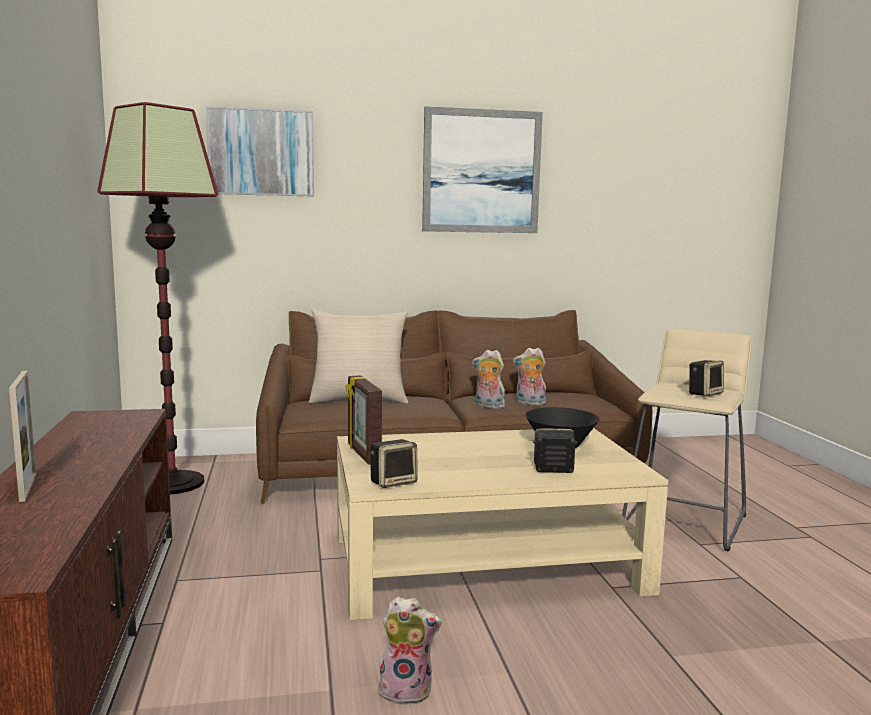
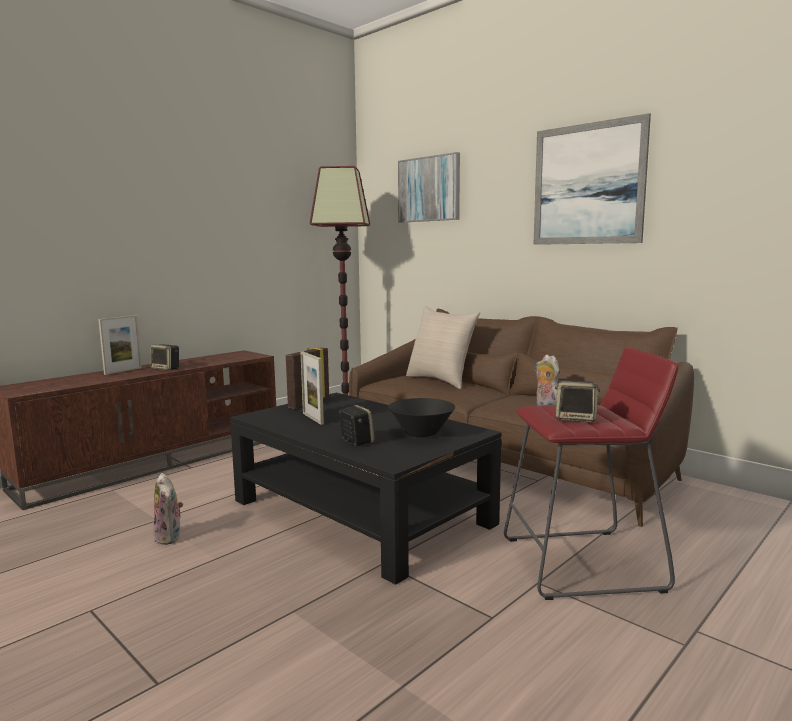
camera: 55 degrees right, 0 degrees up
beige coffee table [337,428,668,620] -> black coffee table [230,393,501,585]
speaker [370,439,418,488] -> speaker moved to [150,344,179,371]
plush toy [472,350,505,409] -> none
beige stool [622,329,752,552] -> red stool [504,347,678,600]
none -> picture frame [300,352,324,425]

